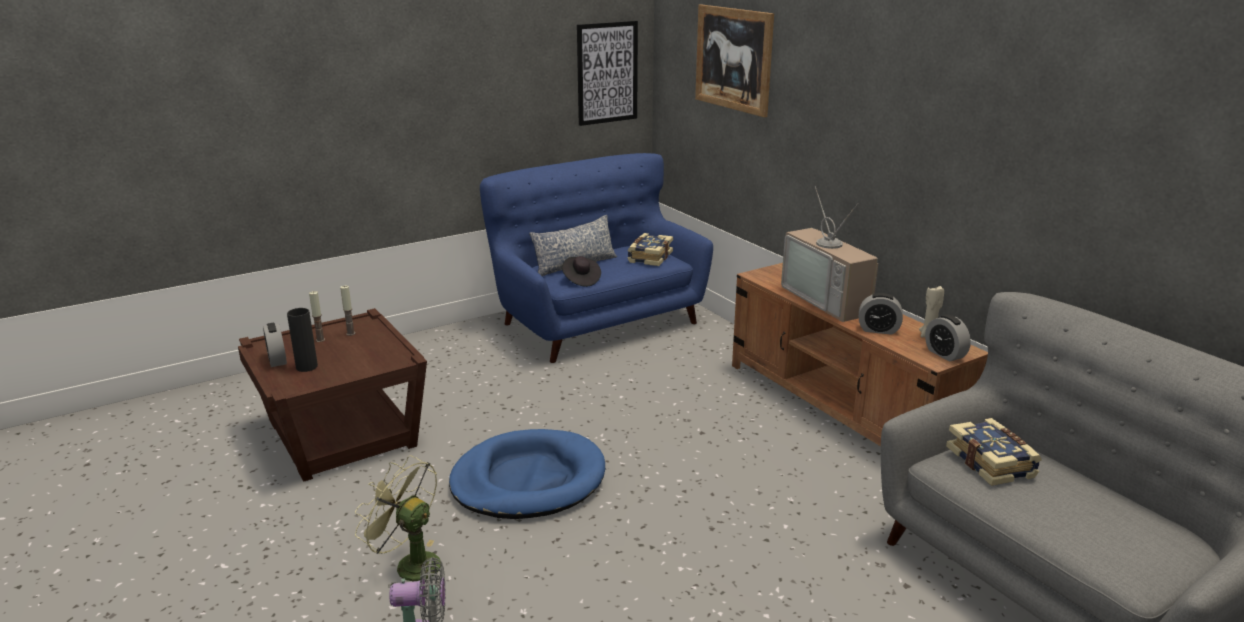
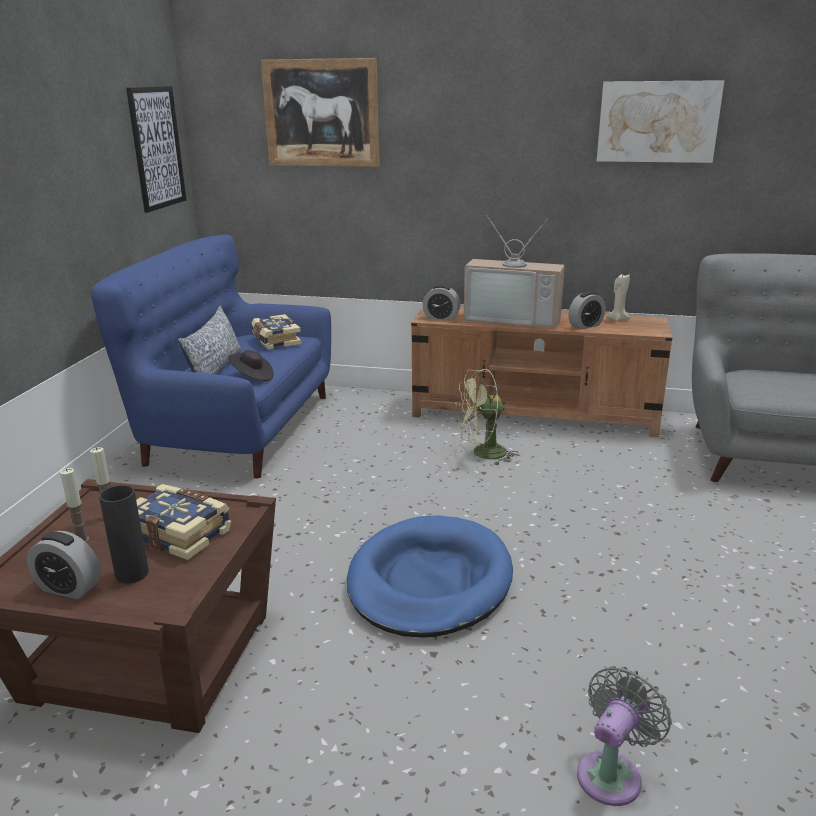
camera: 45 degrees left, 0 degrees up
green fan [355,455,441,588] -> green fan moved to [456,369,518,465]
alarm clock [925,314,971,362] -> alarm clock moved to [423,285,461,321]
book [946,418,1041,486] -> book moved to [136,484,231,560]
none -> picture [597,80,724,163]

